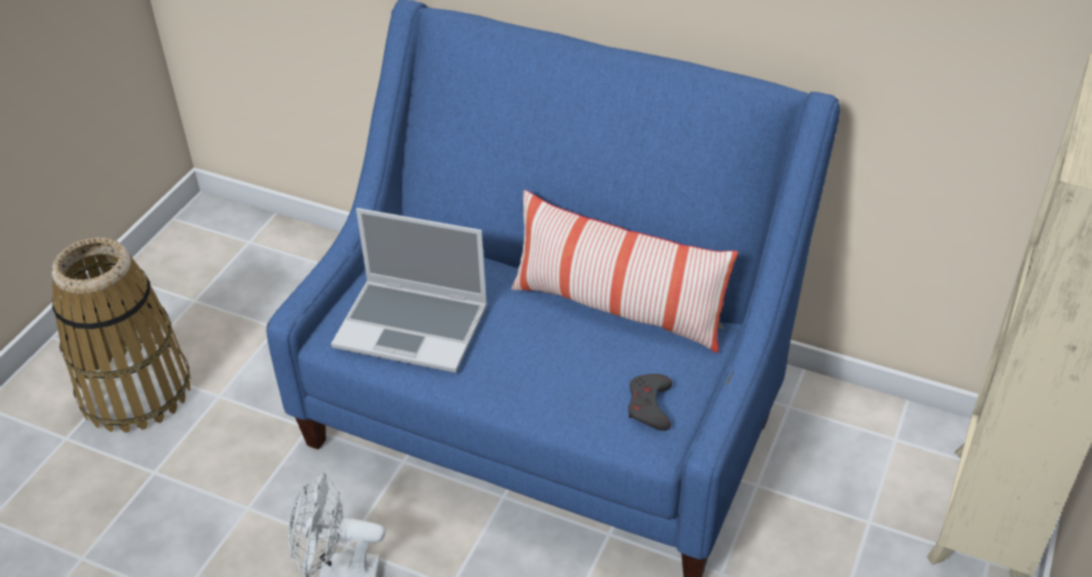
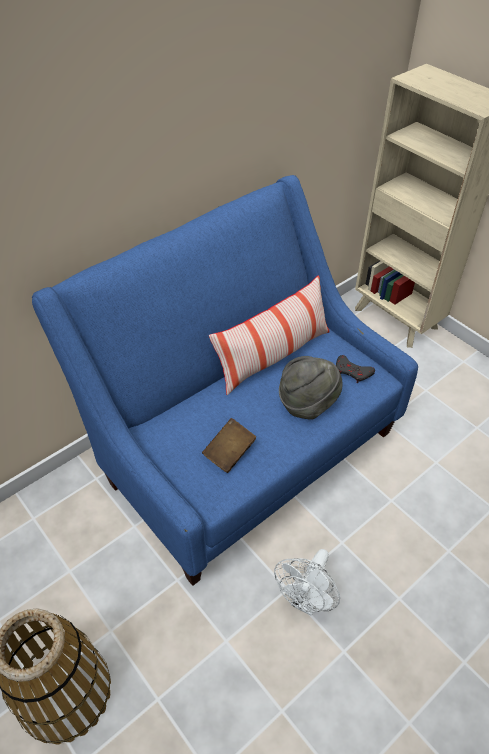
camera: 65 degrees left, 5 degrees up
laptop [331,208,487,373] -> brown book [202,418,256,473]
none -> grey hat [279,356,343,420]

